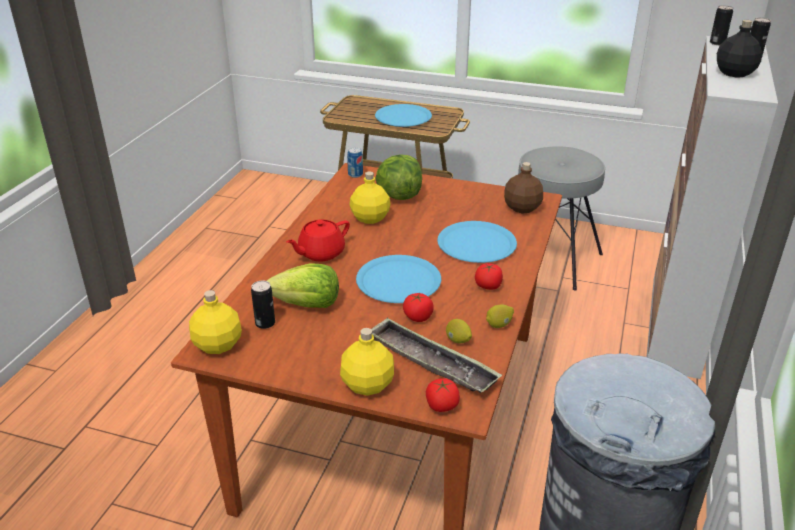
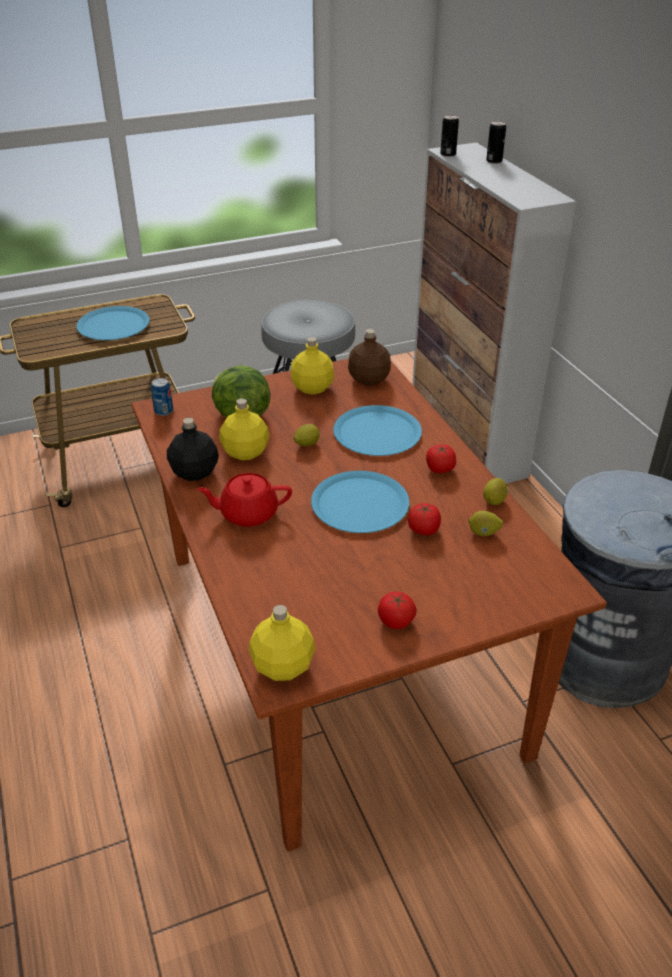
camera: 40 degrees left, 5 degrees up
can [251,280,275,329] -> none
lettuce [266,264,339,308] -> none
red teapot [286,220,350,261] -> red teapot turned 75 degrees clockwise [197,473,292,527]
yellow bottle [340,328,394,396] -> yellow bottle moved to [291,337,334,395]
tray [371,317,502,393] -> none
tomato [426,378,460,412] -> tomato moved to [378,592,417,629]
black bottle [717,20,762,77] -> black bottle moved to [167,418,219,481]
none -> lemon [293,424,320,447]

